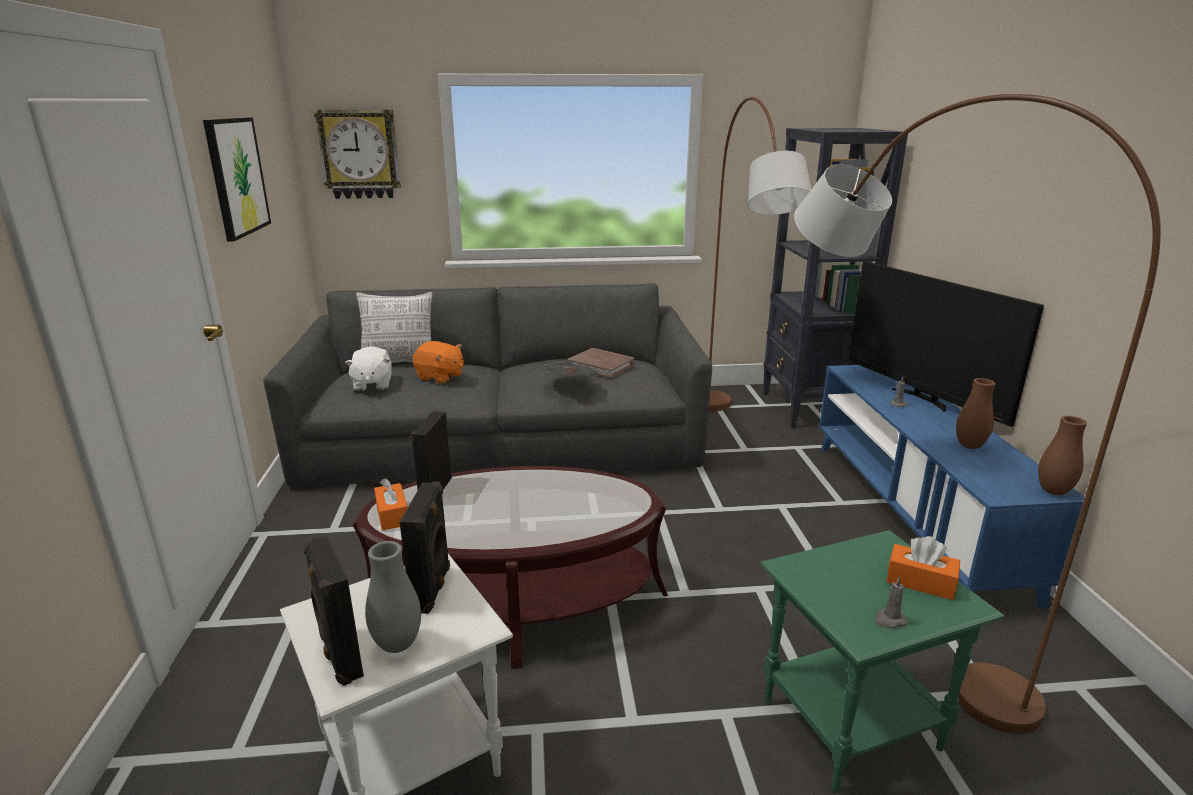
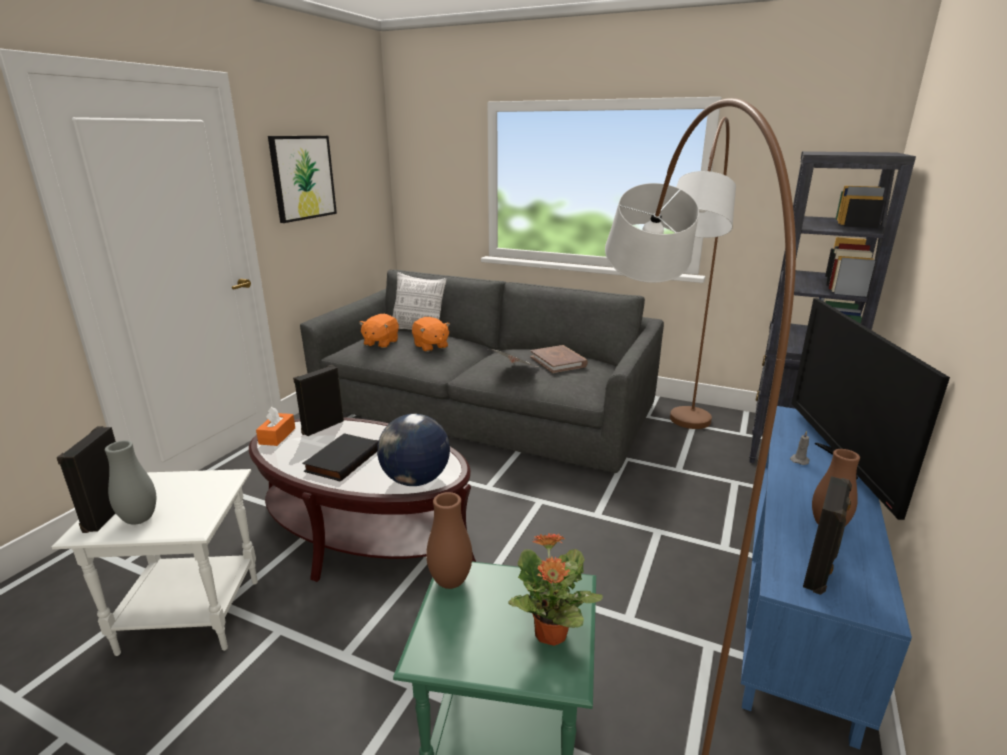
camera: 30 degrees right, 0 degrees up
wall clock [314,110,401,199] -> none
white plush toy [345,346,392,392] -> orange plush toy [359,314,399,348]
black speaker [400,482,450,614] -> black speaker moved to [803,476,852,595]
grey candle [875,576,908,628] -> none
orange tissue box [886,536,960,600] -> potted plant [508,533,603,646]
brown vase [1038,416,1087,495] -> brown vase moved to [426,492,472,589]
none -> black book [303,433,379,482]
none -> globe [377,414,450,486]

